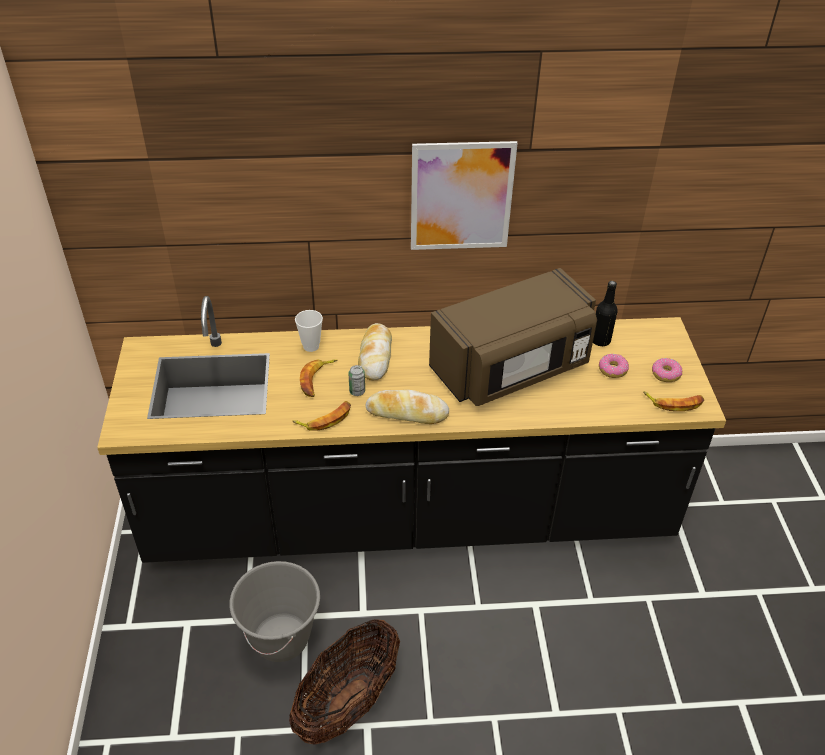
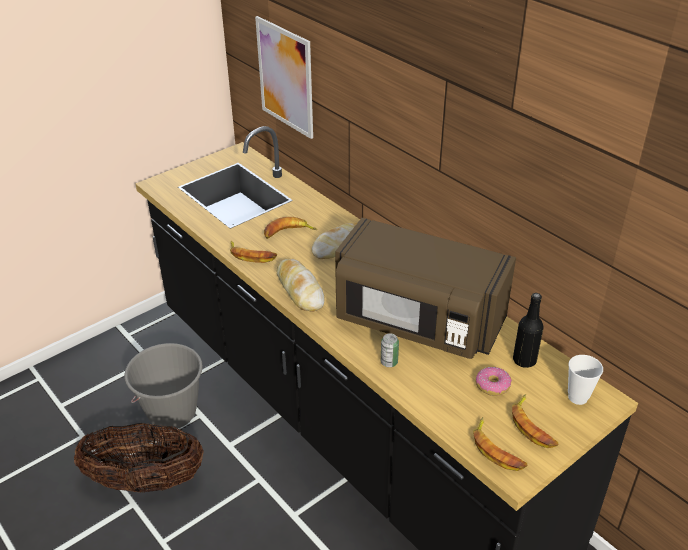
camera: 55 degrees right, 5 degrees down
cup [295,310,323,352] -> cup moved to [568,355,603,405]
can [348,365,365,396] -> can moved to [381,333,399,367]
picture [411,141,518,250] -> picture moved to [255,16,313,139]
donut [652,358,682,382] -> banana [512,394,558,448]

